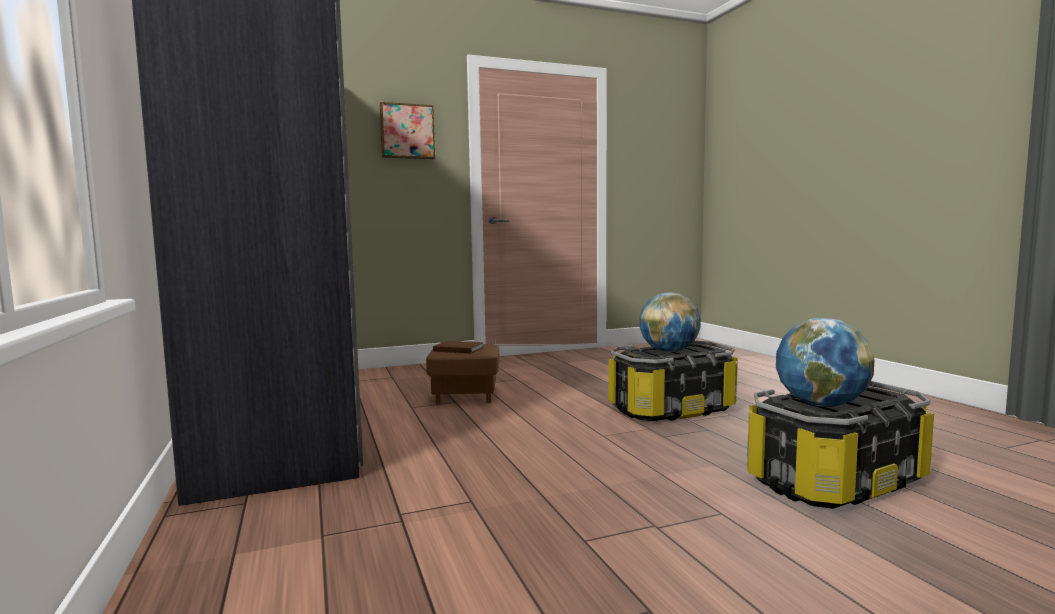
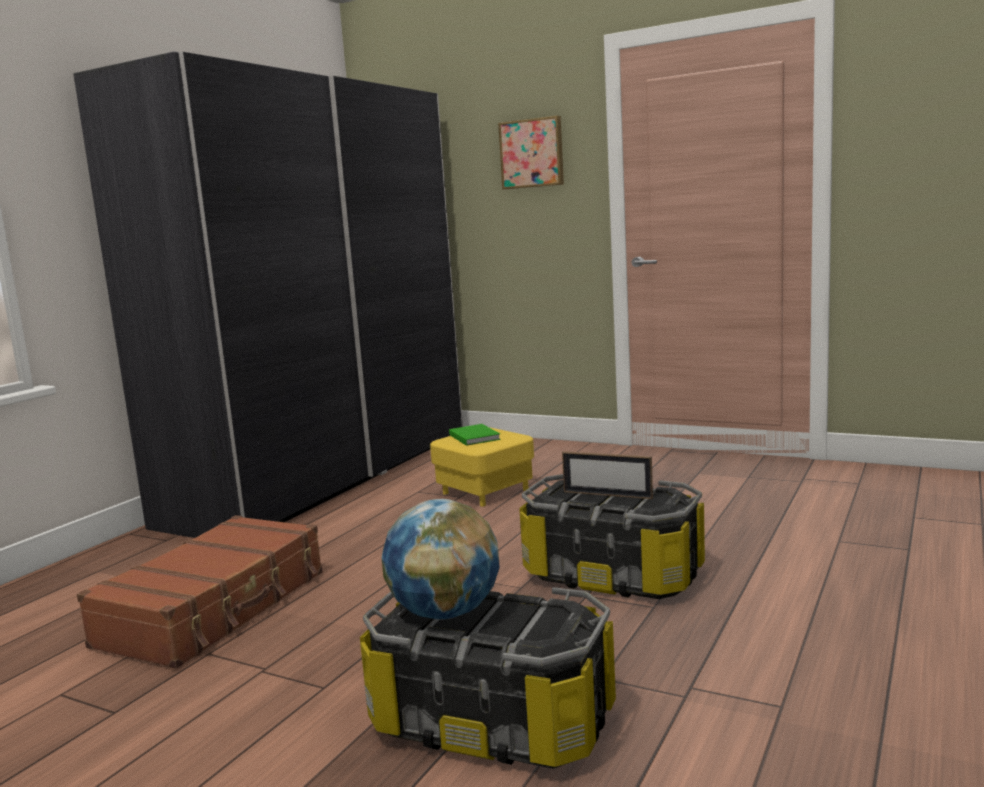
camera: 50 degrees right, 5 degrees up
brown ottoman [426,344,500,404] -> yellow ottoman [430,427,534,507]
brown book [433,341,484,353] -> green book [449,424,501,446]
globe [639,292,701,352] -> picture frame [562,451,653,499]
none -> brown suitcase [77,515,323,669]

